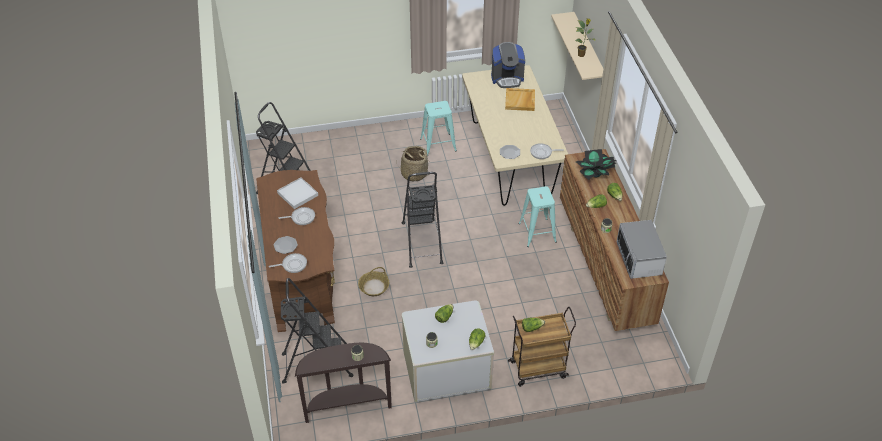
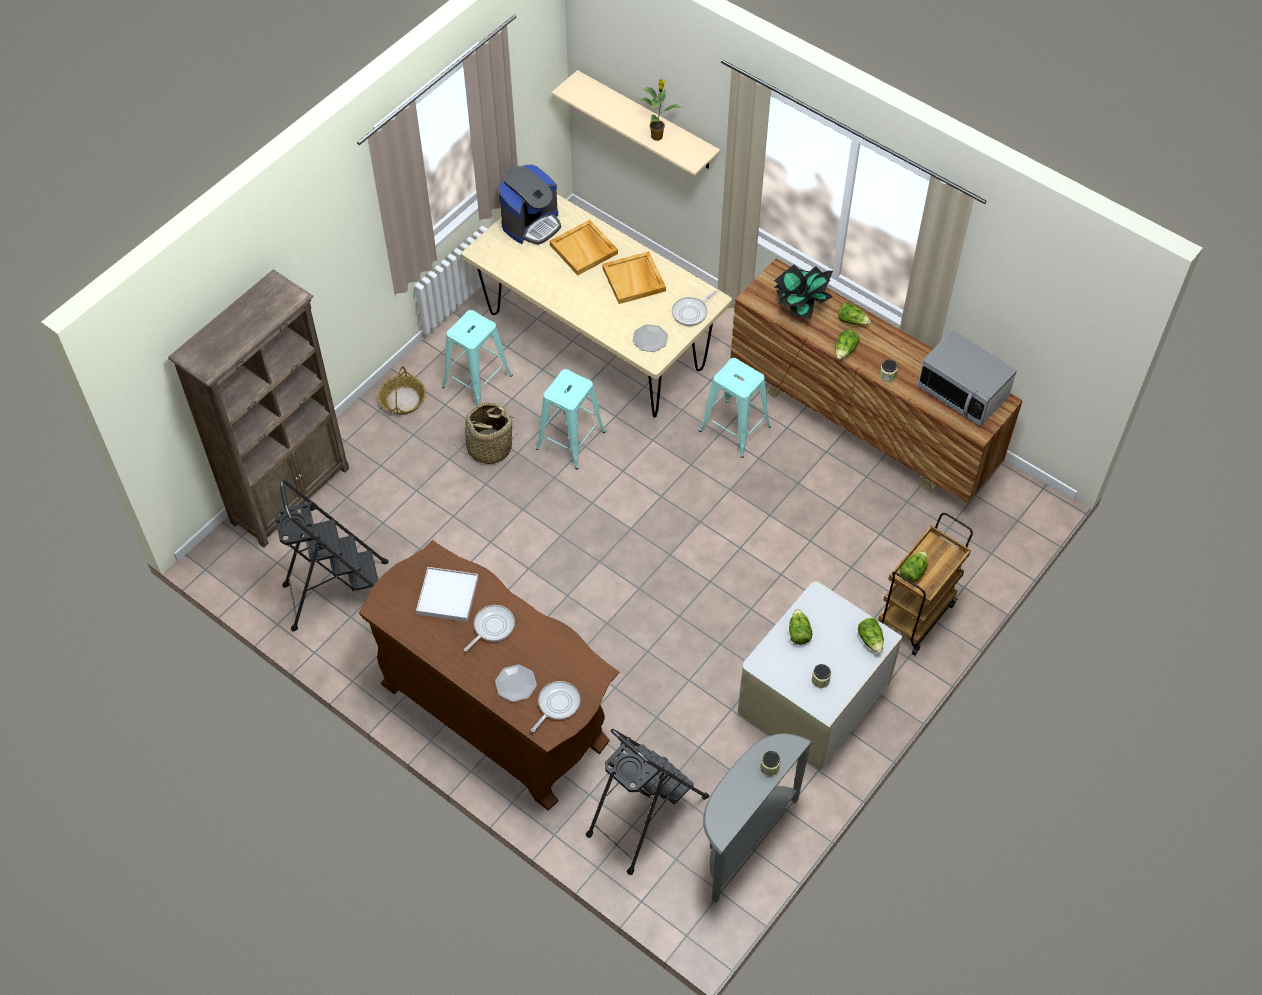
camera: 40 degrees left, 10 degrees up
brown console table [295,343,392,423] -> grey console table [703,733,812,903]
basket [358,267,389,296] -> basket moved to [378,366,426,415]
step ladder [402,172,443,268] -> none
none -> brown bookcase [168,270,349,548]
none -> turquoise stool [536,369,606,469]
none -> beige tray [602,251,666,304]

